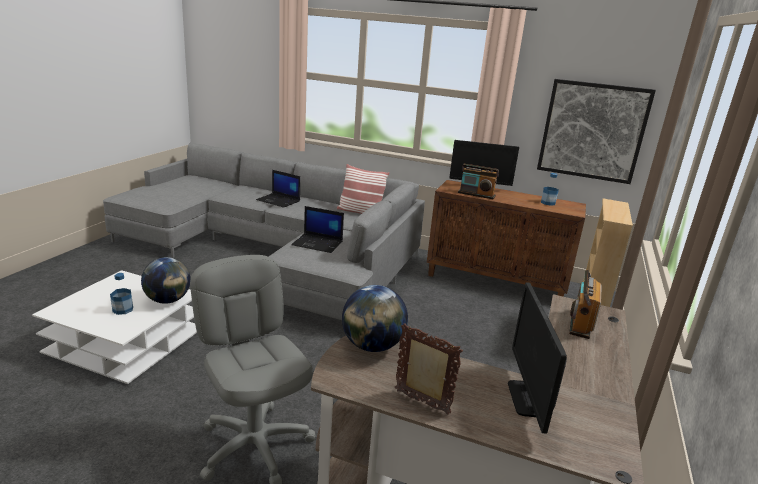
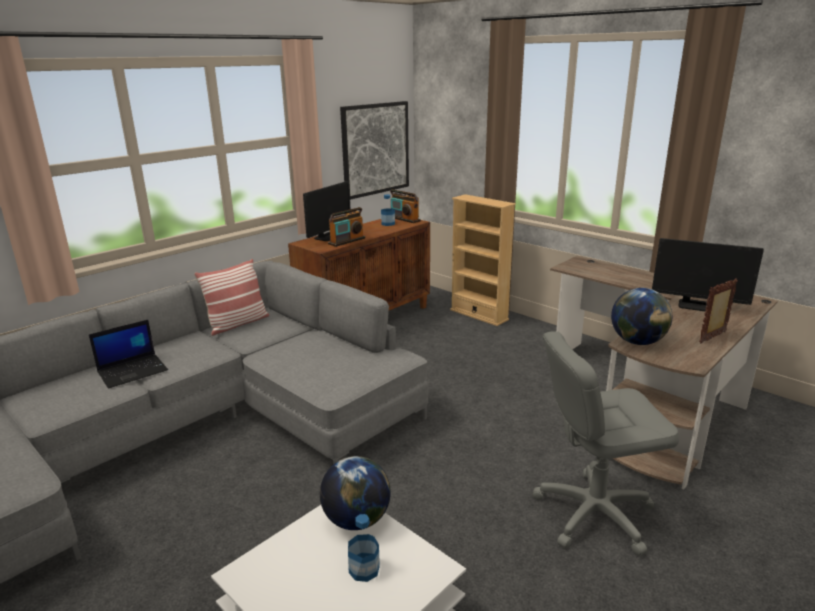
camera: 65 degrees left, 0 degrees up
laptop [291,206,344,253] -> none
radio [569,270,601,339] -> radio moved to [390,189,421,223]

